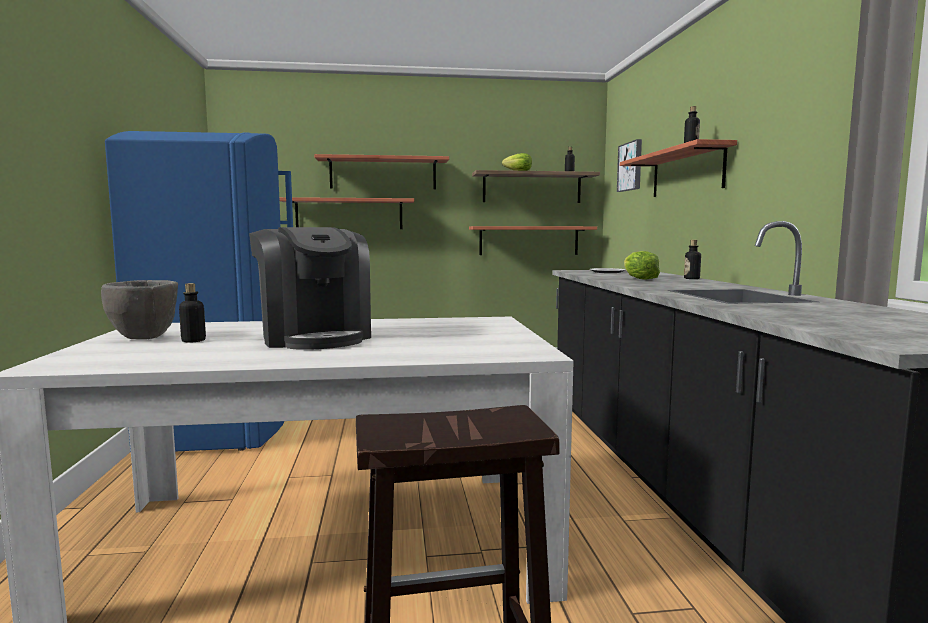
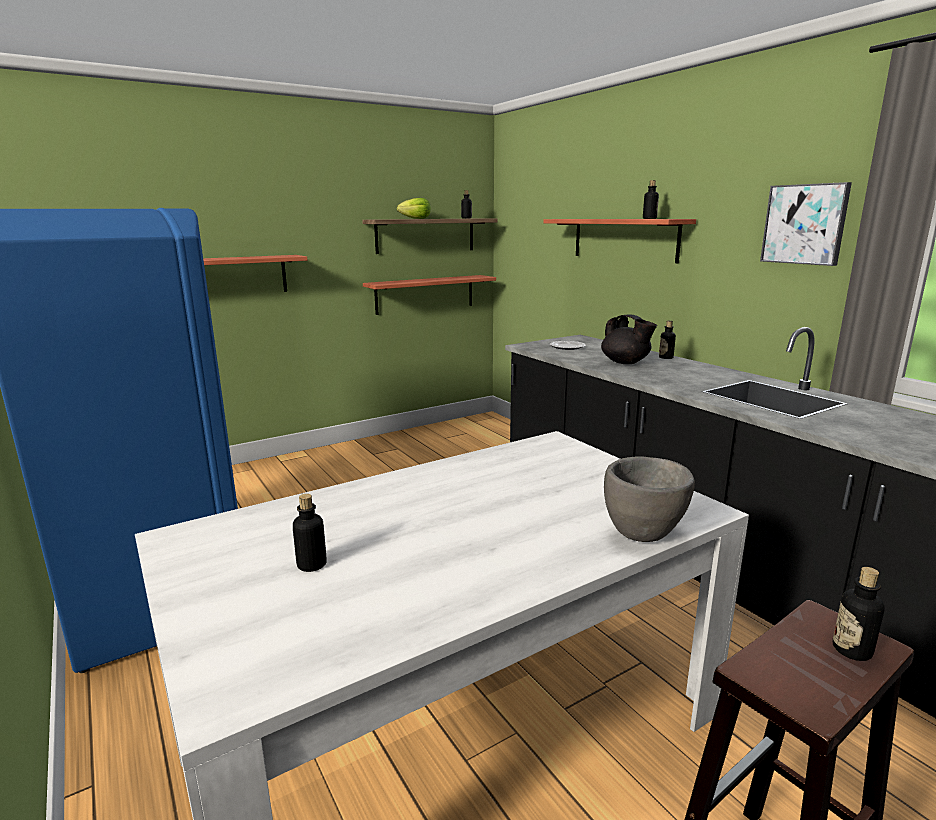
camera: 25 degrees left, 10 degrees up
grey bowl [101,280,178,339] -> grey bowl moved to [604,457,695,542]
coffee machine [249,227,371,350] -> none
shelf [314,154,449,189] -> none
picture [617,139,642,192] -> picture moved to [760,182,852,266]
lettuce [624,251,660,280] -> black teapot [601,315,657,364]
none -> bottle [833,567,885,661]

